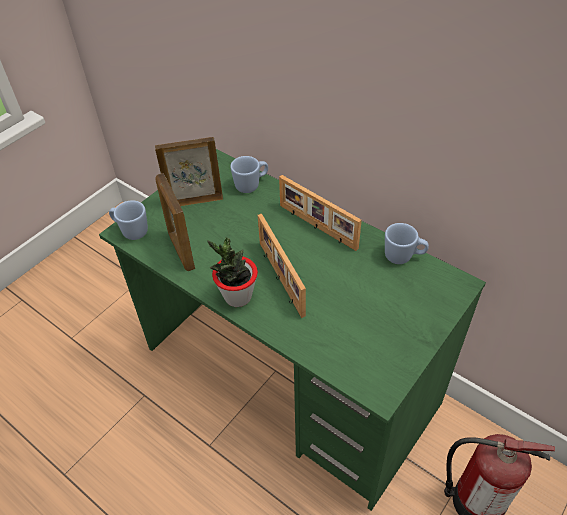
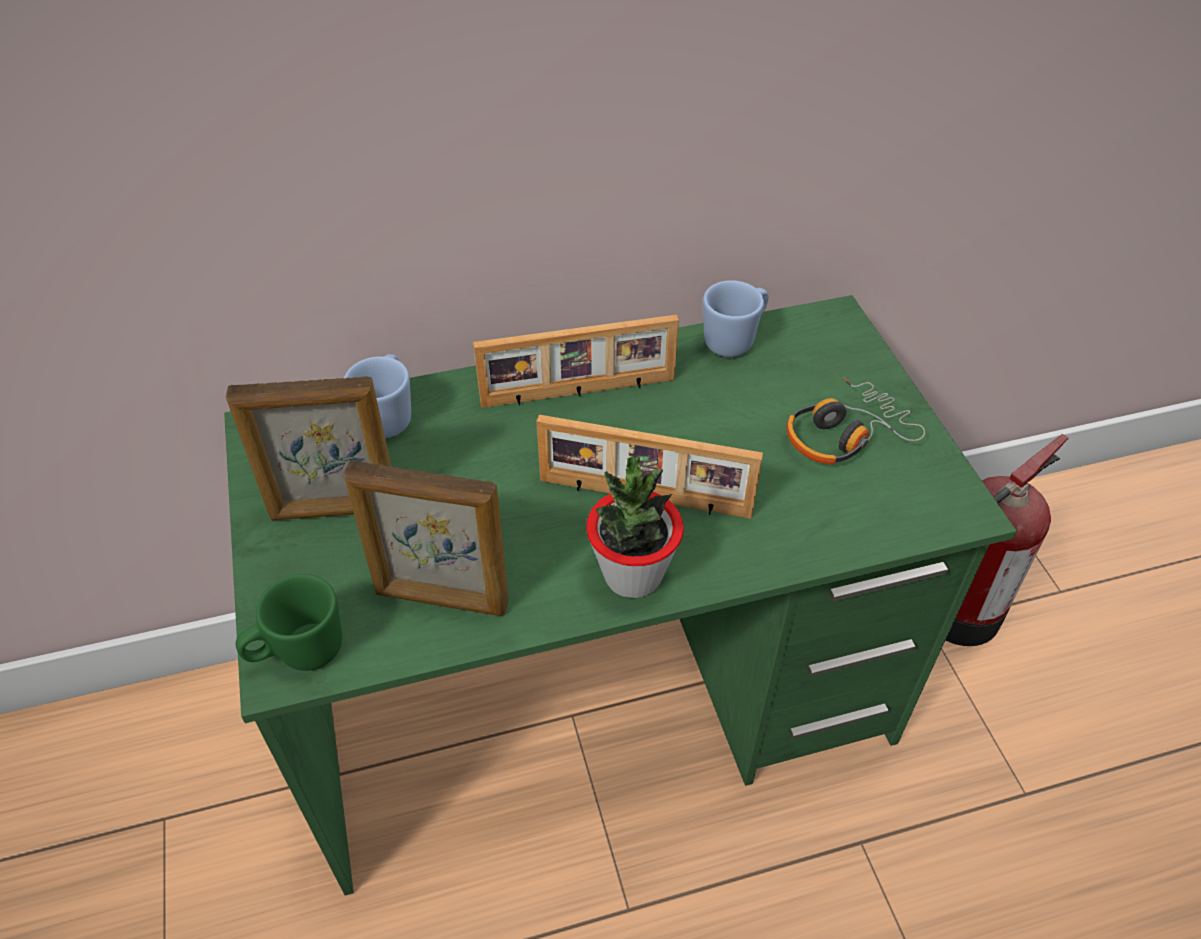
camera: 55 degrees left, 0 degrees up
blue mug [109,200,148,240] -> green mug [236,574,342,671]
picture frame [155,137,223,206] -> picture frame turned 120 degrees counterclockwise [226,376,391,520]
none -> headphones [787,377,925,465]

